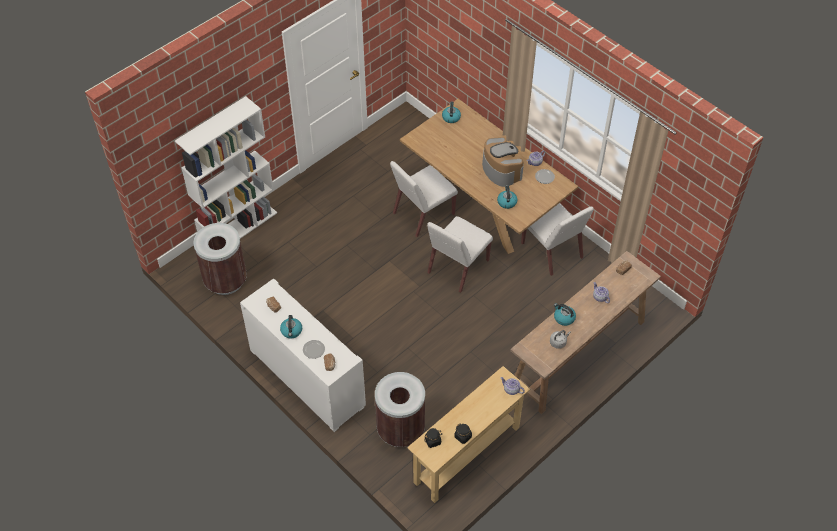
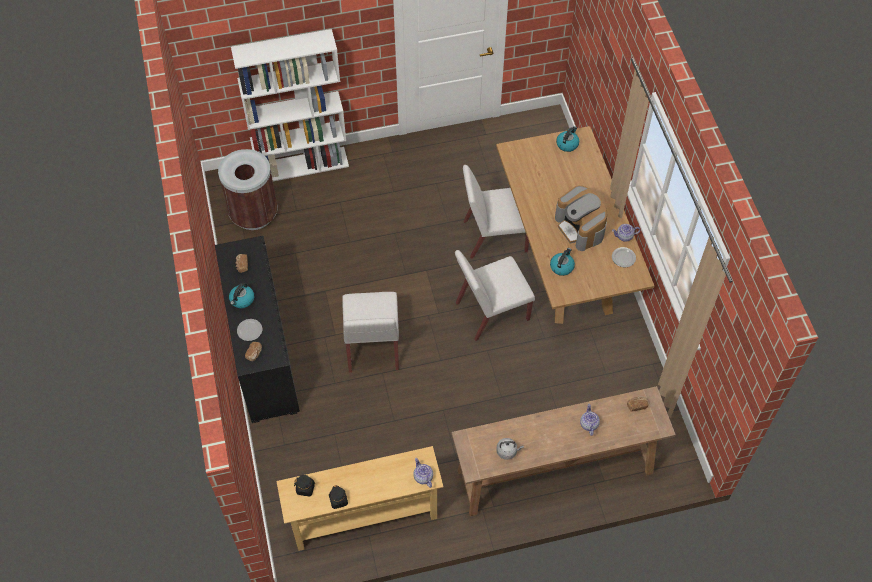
camera: 30 degrees right, 5 degrees up
white cabinet [240,279,366,432] -> black cabinet [215,236,300,423]
brown trash can [375,372,425,447] -> none
coffee machine [482,137,524,187] -> coffee machine turned 150 degrees clockwise [555,185,607,251]
white chair [521,203,594,276] -> white chair moved to [342,292,399,373]
kettle [554,303,576,326] -> none

